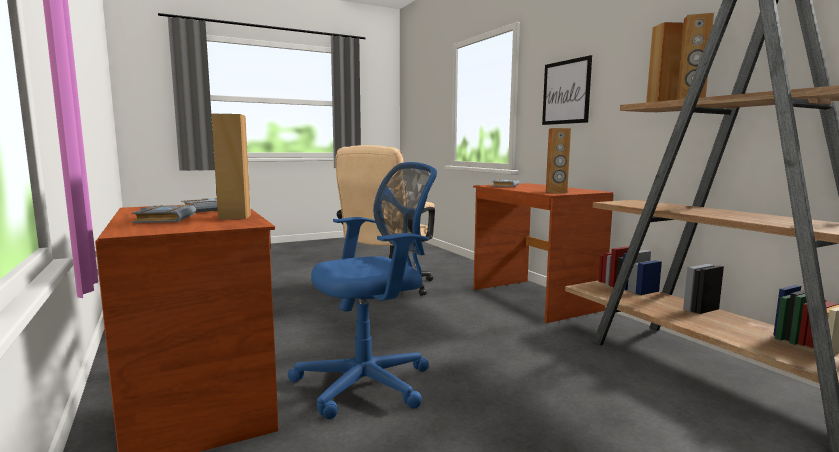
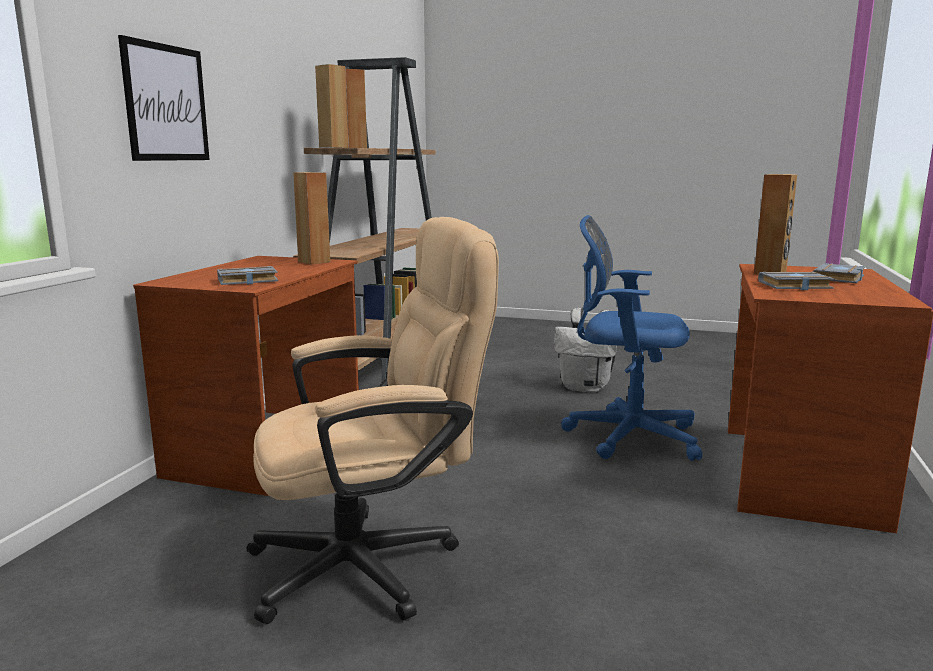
camera: 135 degrees left, 5 degrees up
none -> white backpack [554,308,617,393]

